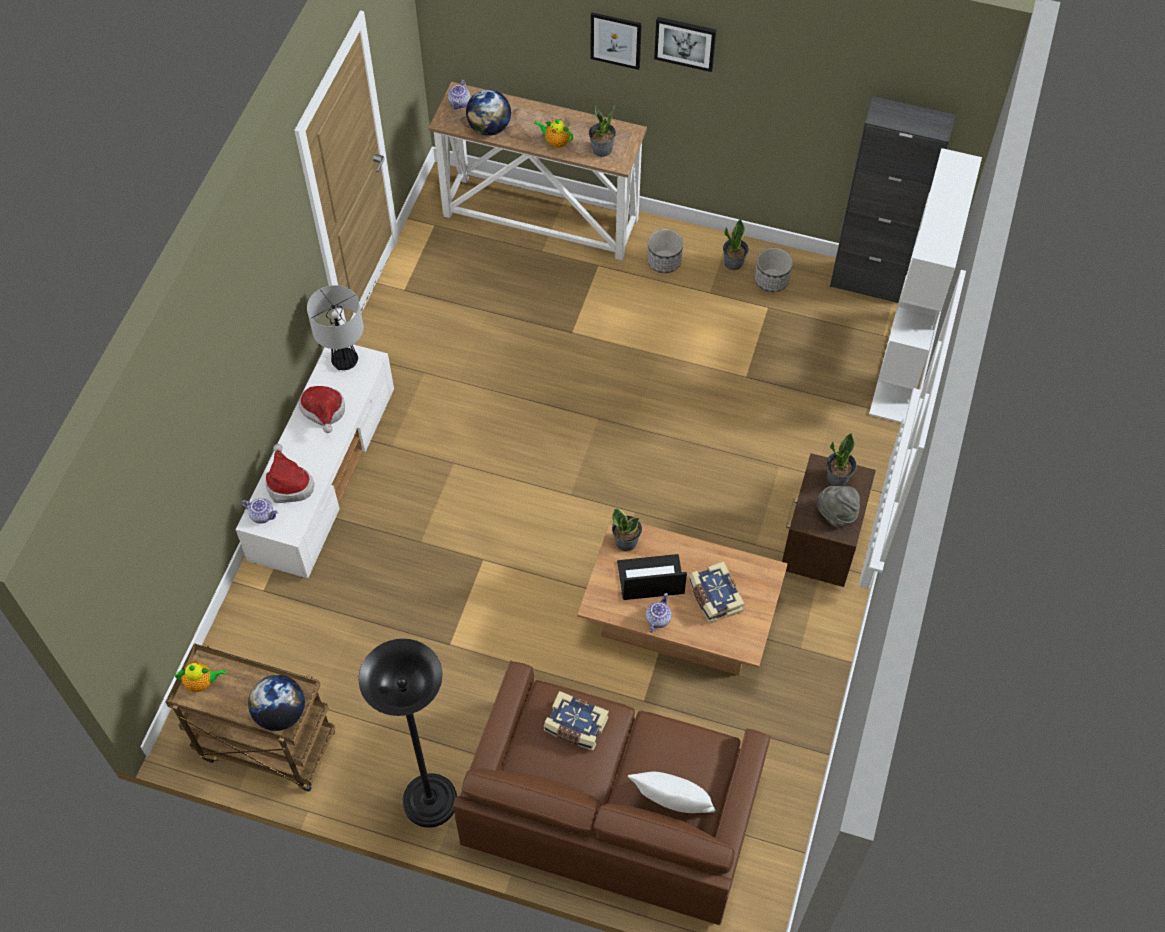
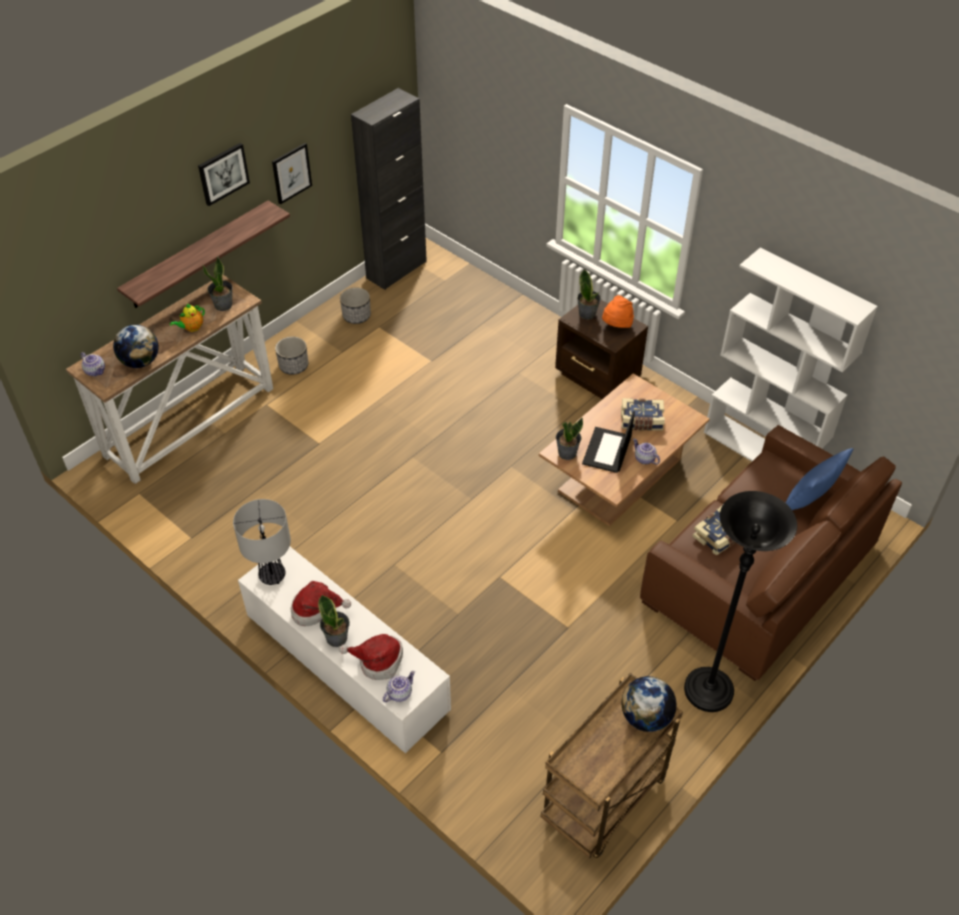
camera: 65 degrees left, 10 degrees down
teapot [175,661,226,692] -> none
picture [590,12,642,70] -> picture moved to [272,143,312,205]
white pillow [628,772,716,813] -> blue pillow [785,448,854,510]
potted plant [723,219,749,270] -> potted plant moved to [318,595,350,647]
grey hat [817,486,860,528] -> orange hat [602,295,634,328]
white bookcase [869,148,982,423] -> white bookcase moved to [704,247,878,461]
none -> shelf [117,200,290,308]

